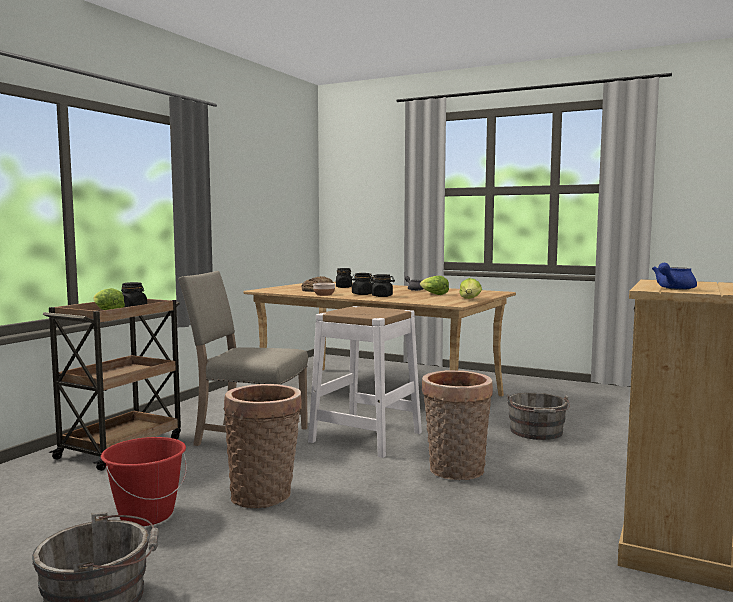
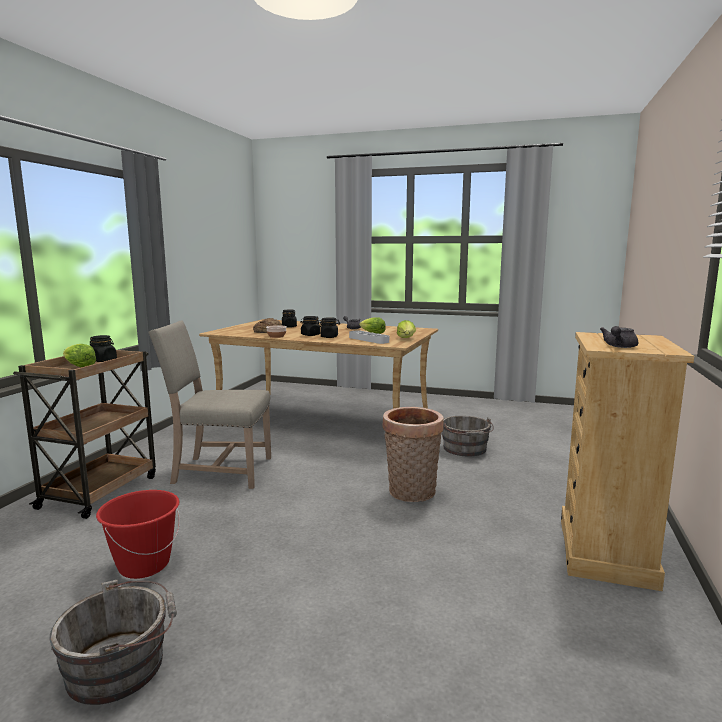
camera: 10 degrees left, 5 degrees up
basket [224,384,302,508] -> none
white stool [308,306,422,458] -> none
blue teapot [652,263,697,290] -> grey teapot [600,326,638,348]
none -> grey tray [349,330,389,344]

